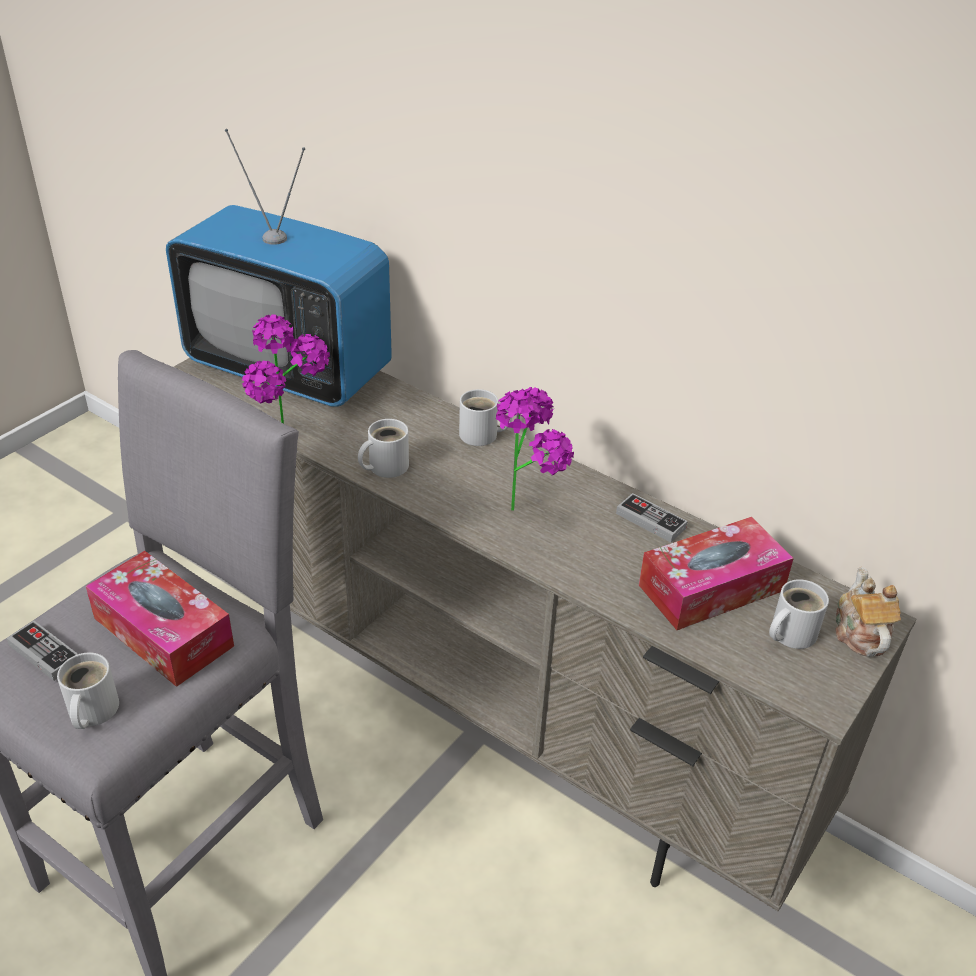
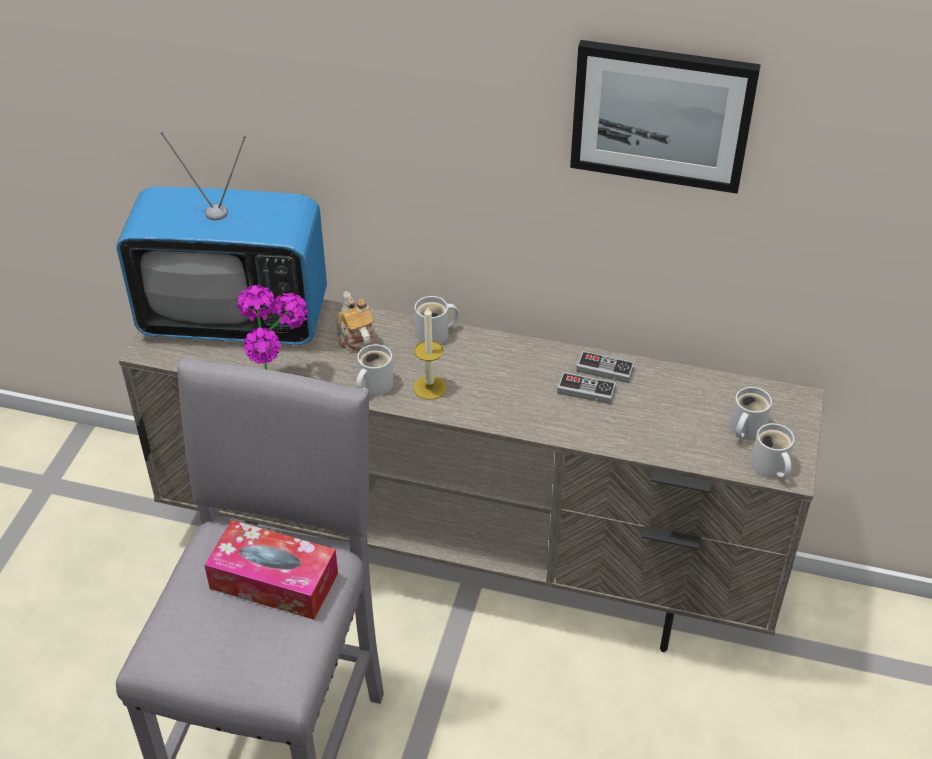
camera: 20 degrees left, 5 degrees up
game controller [7,620,78,681] -> game controller moved to [557,372,616,404]
white mug [57,652,119,729] -> white mug moved to [751,423,795,478]
potted plant [496,387,574,511] -> none
tissue box [639,517,794,630] -> none
teapot [835,567,901,657] -> teapot moved to [336,291,375,353]
none -> candle [413,306,446,400]
none -> picture [570,40,761,194]

